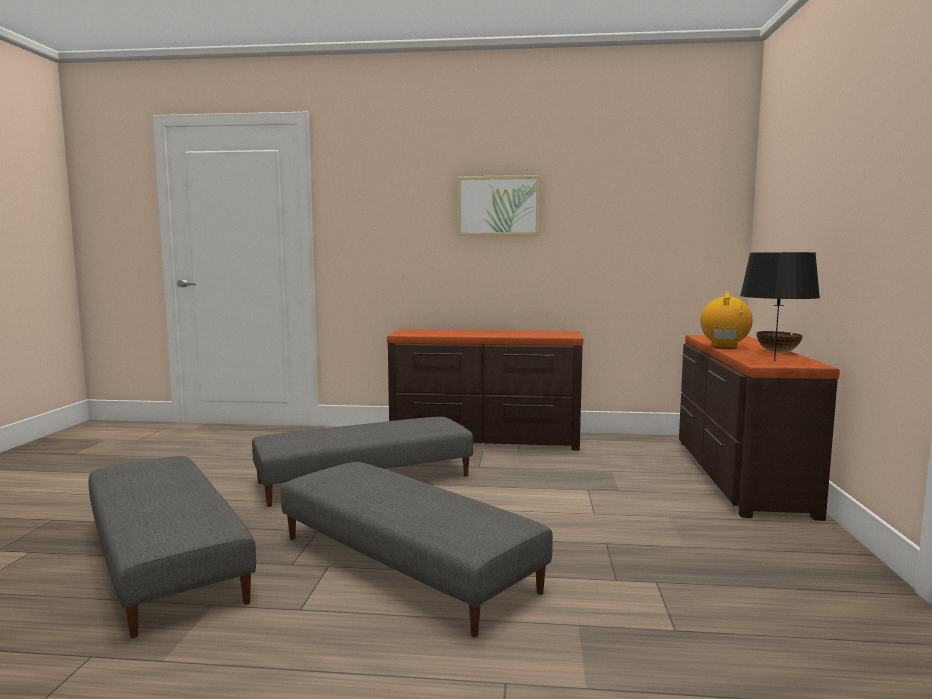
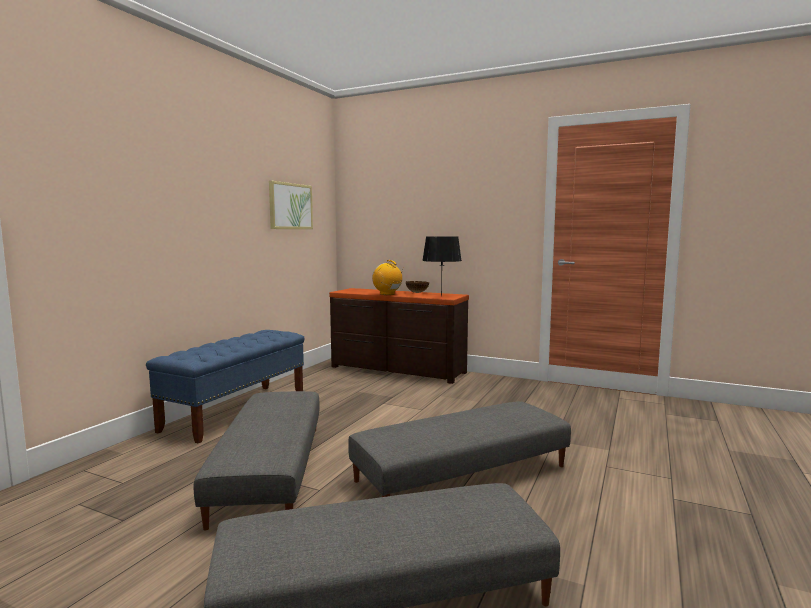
camera: 70 degrees left, 0 degrees up
brown dresser [387,329,583,451] -> blue bench [146,330,305,444]
picture [457,175,540,236] -> picture moved to [269,181,313,229]

